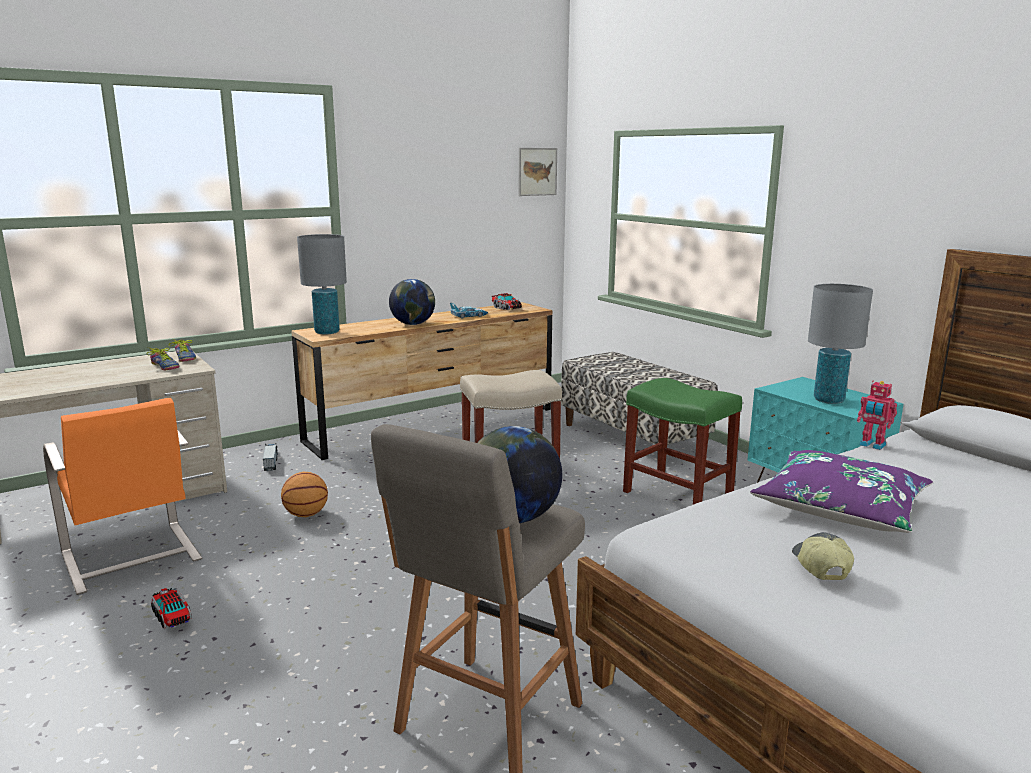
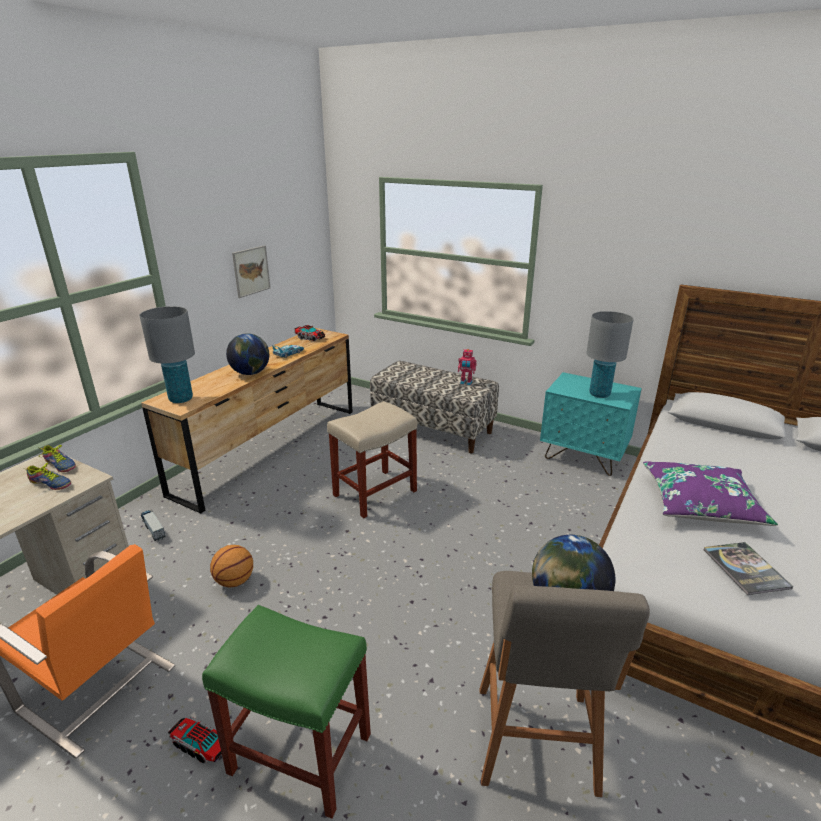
camera: 25 degrees left, 10 degrees up
picture [519,148,557,196] -> picture moved to [232,245,271,298]
green stool [623,378,742,504] -> green stool moved to [202,605,371,819]
cap [792,532,854,580] -> book [704,542,793,595]
toy robot [857,381,897,450] -> toy robot moved to [458,349,477,385]

